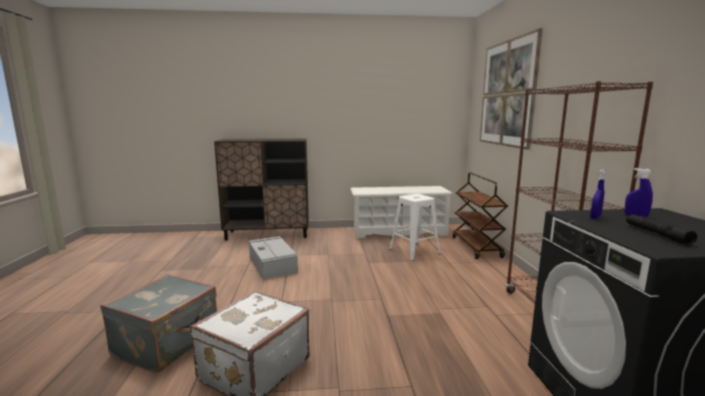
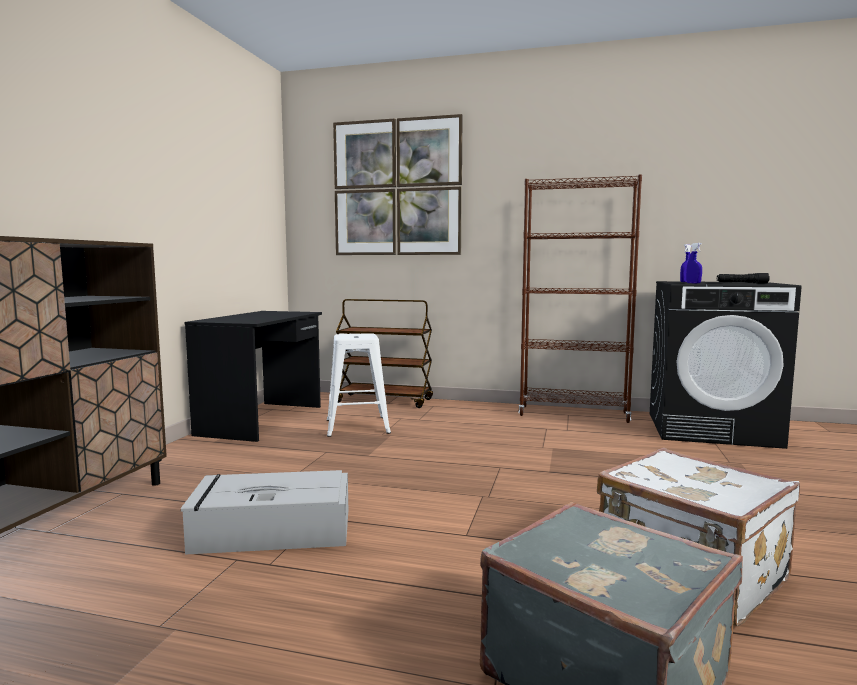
camera: 70 degrees left, 5 degrees down
white shoe rack [351,186,453,239] -> black desk [185,311,322,442]

